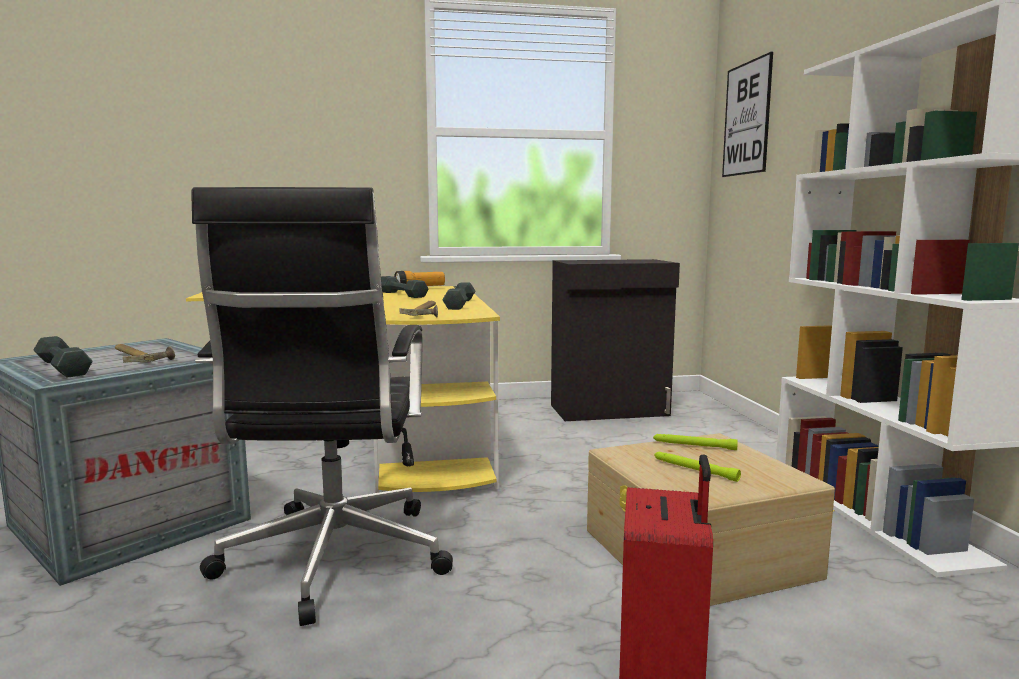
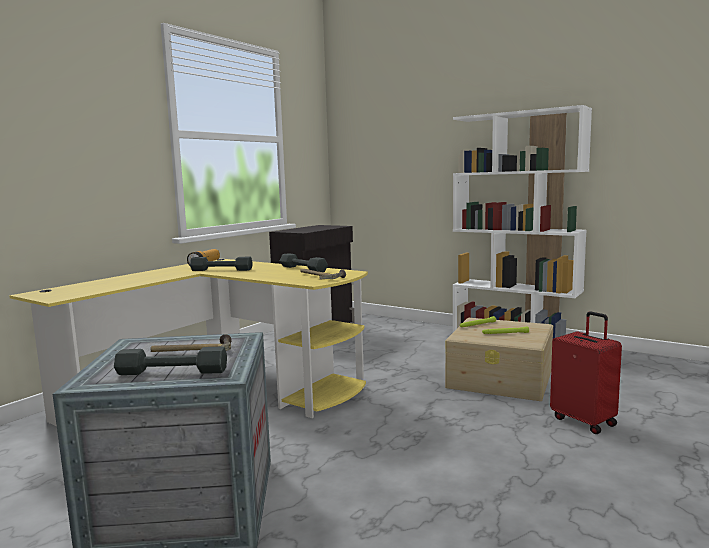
camera: 45 degrees left, 0 degrees up
black office chair [191,187,453,626] -> none
picture [722,52,773,177] -> none

